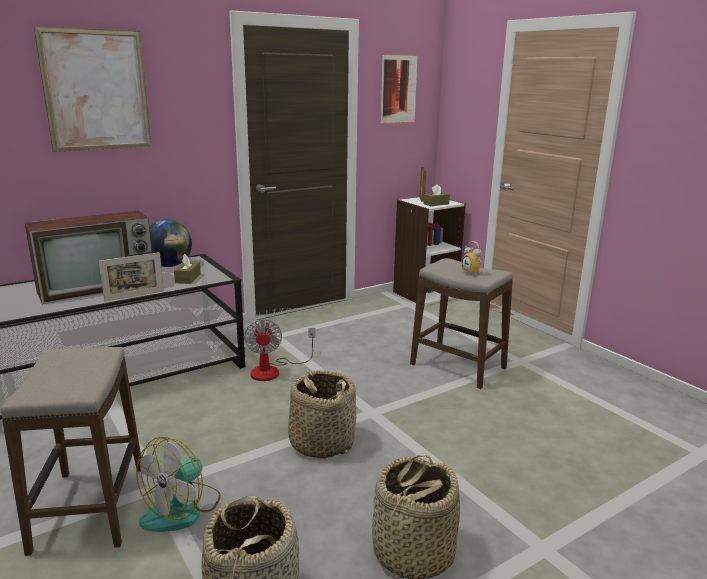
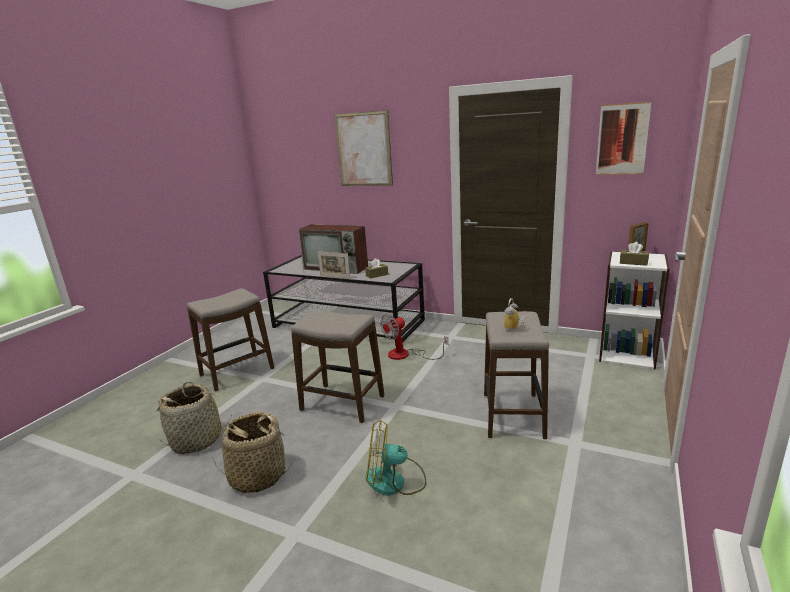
camera: 60 degrees right, 0 degrees up
fan [136,436,221,532] -> fan moved to [365,420,426,496]
globe [149,220,192,267] -> none
basket [288,370,356,459] -> stool [291,310,385,423]

